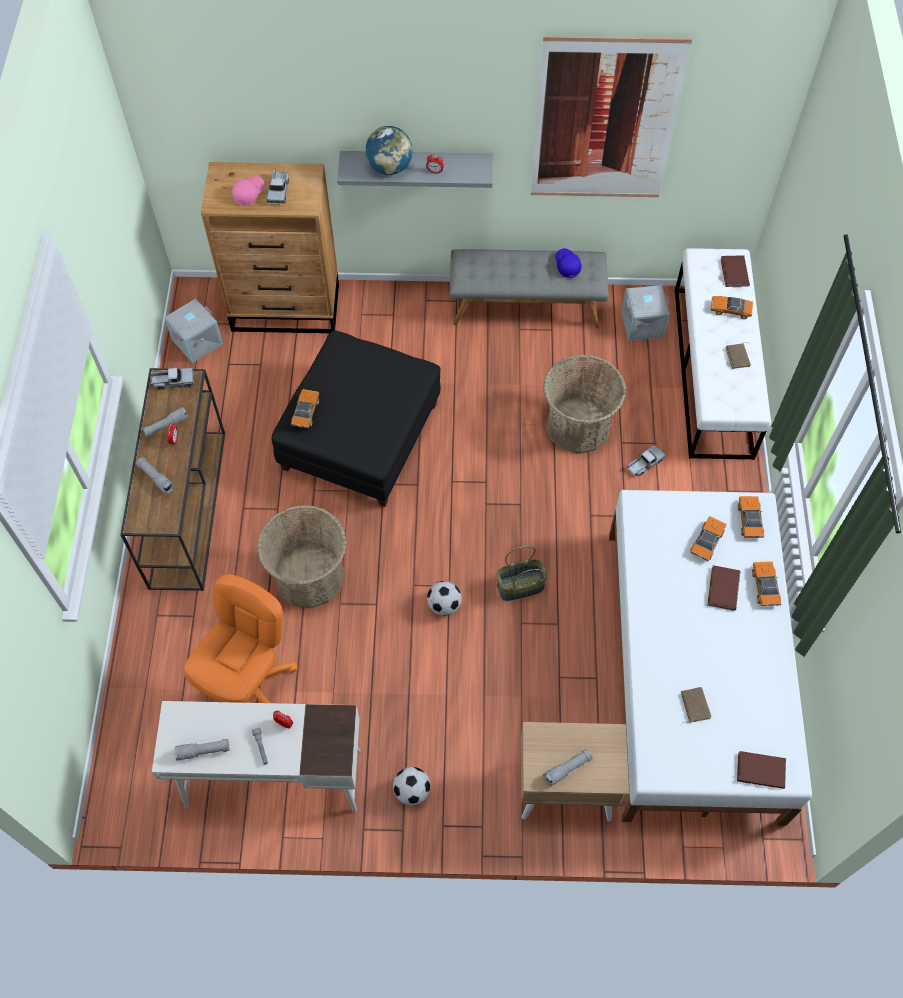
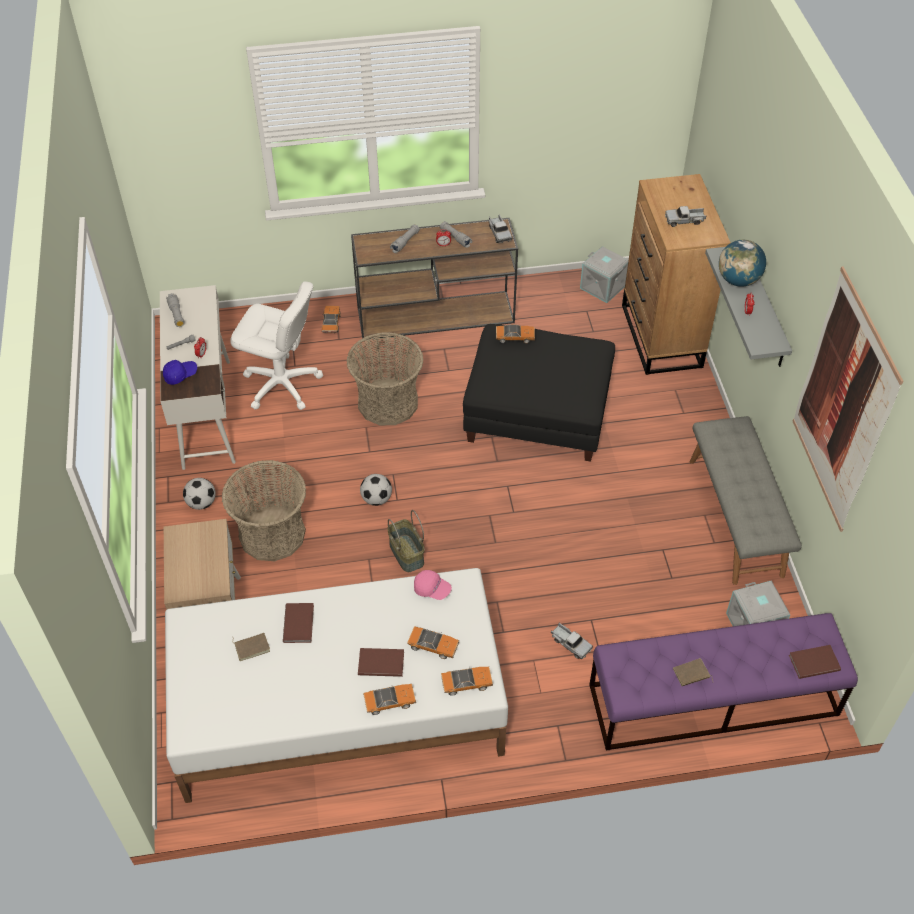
camera: 80 degrees right, 10 degrees down
orange office chair [184,574,298,703] -> white office chair [230,281,323,410]
pink cap [232,176,265,206] -> pink cap moved to [414,570,452,600]
basket [543,355,626,454] -> basket moved to [222,460,306,561]
grey flashlight [543,749,593,786] -> none
blue cap [555,248,581,278] -> blue cap moved to [163,360,197,385]
white bench [675,248,771,460] -> purple bench [589,613,858,751]
toy car [711,296,753,319] -> toy car moved to [322,306,341,333]
brown book [737,751,786,789] -> brown book moved to [283,603,314,643]

